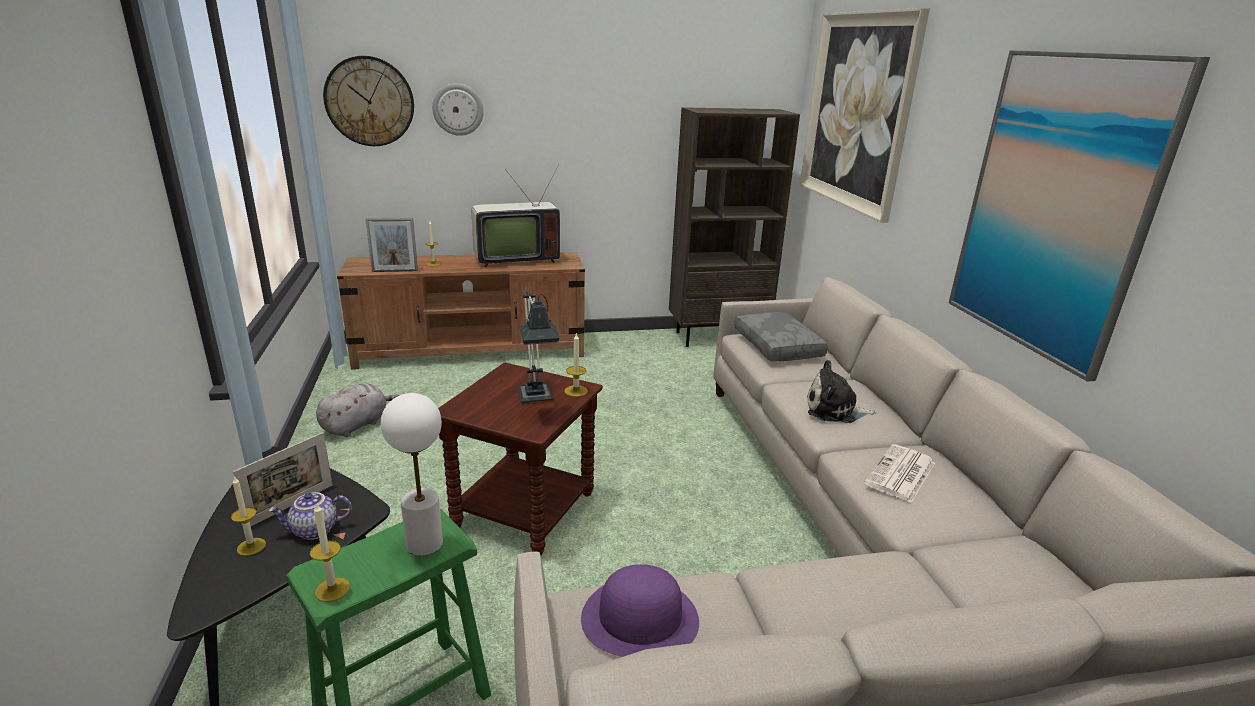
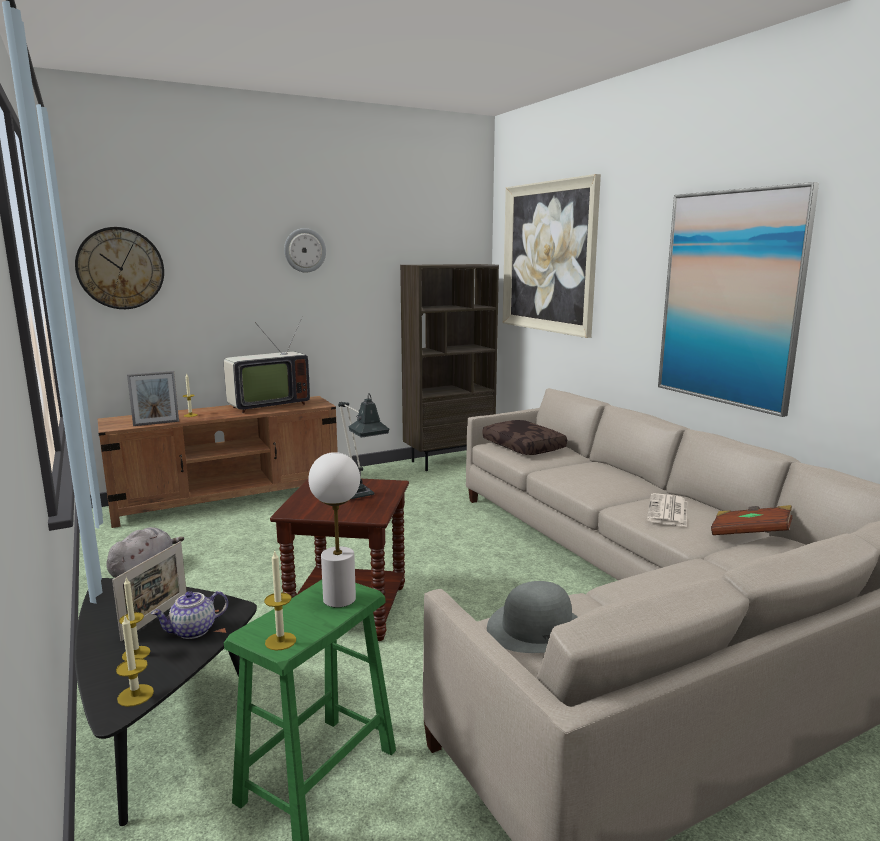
camera: 15 degrees left, 10 degrees down
wall clock [432,83,484,136] -> wall clock moved to [284,228,326,273]
candle [564,332,588,397] -> candle moved to [116,616,154,707]
purple hat [581,564,699,657] -> grey hat [487,581,578,653]
grey pillow [734,312,828,361] -> brown pillow [482,420,567,455]
plush toy [807,360,876,423] -> none
none -> brown book [711,505,792,535]

